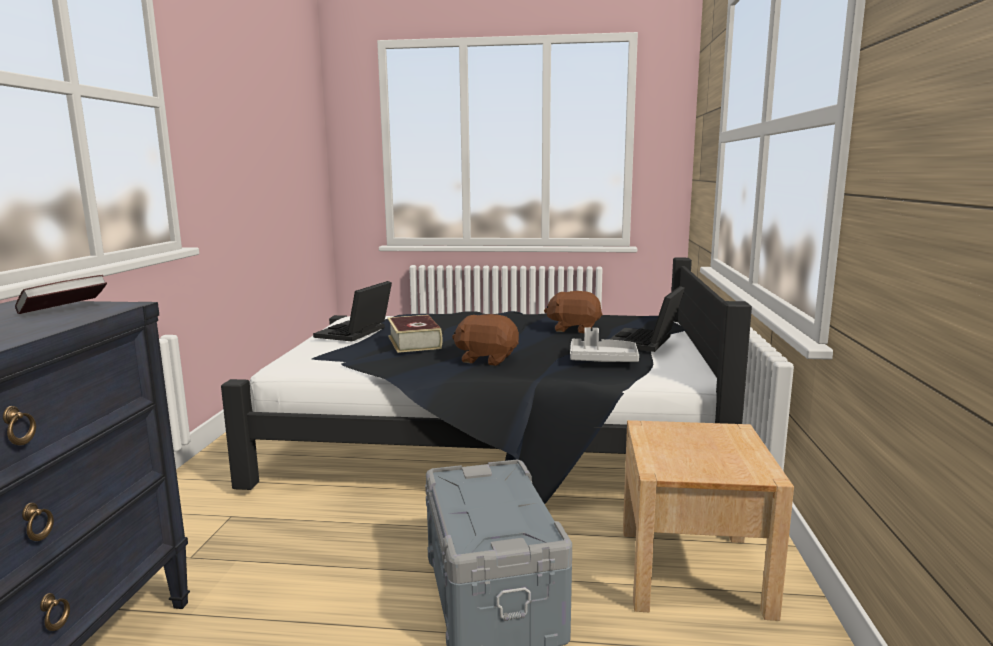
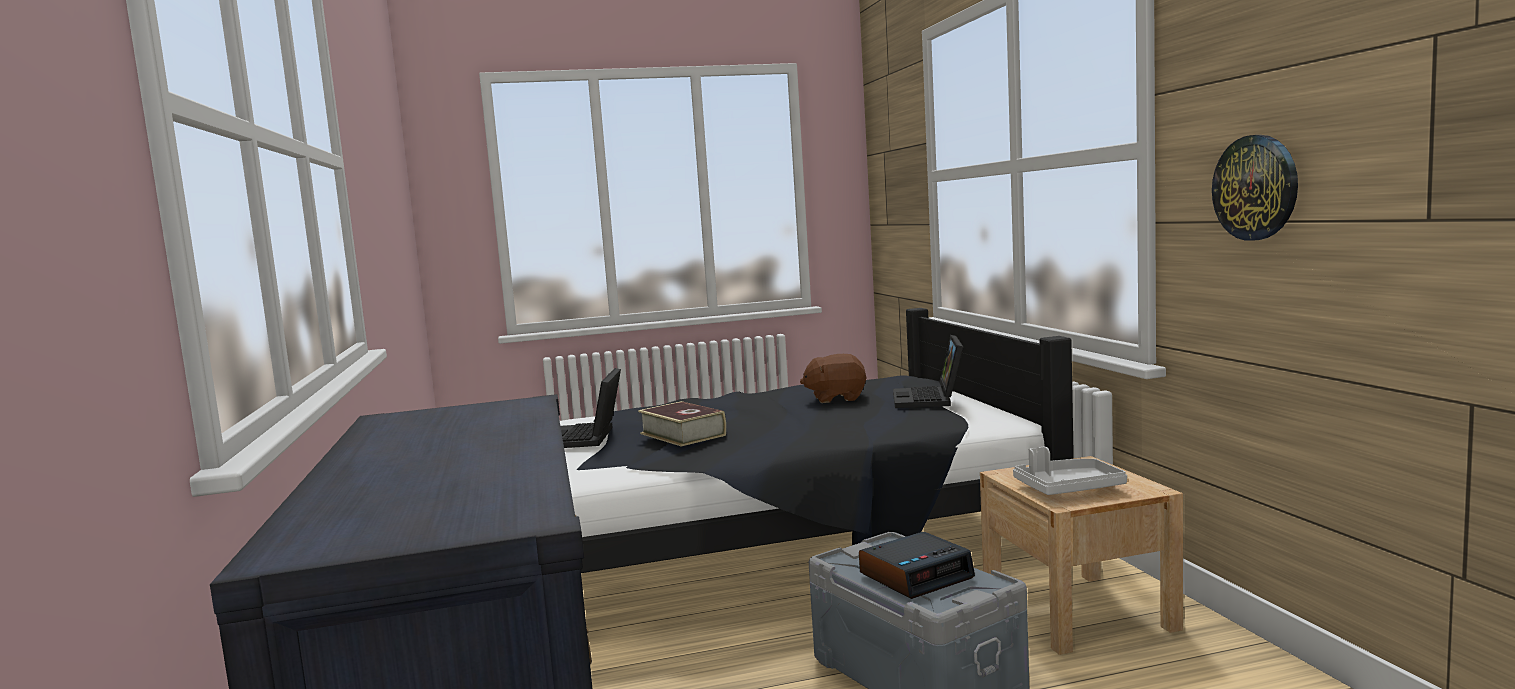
camera: 20 degrees left, 5 degrees down
book [15,275,107,314] -> none
brown plush toy [452,314,519,366] -> none
grey tray [570,328,639,362] -> grey tray moved to [1013,447,1127,495]
none -> alarm clock [859,532,975,599]
none -> wall clock [1212,135,1298,241]

